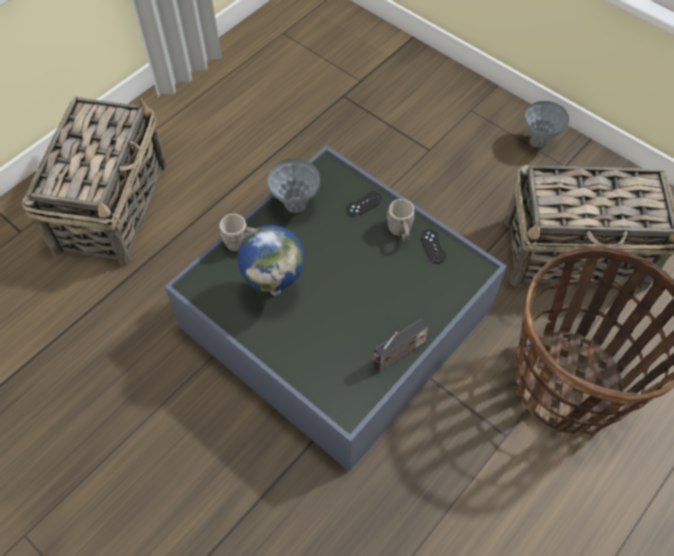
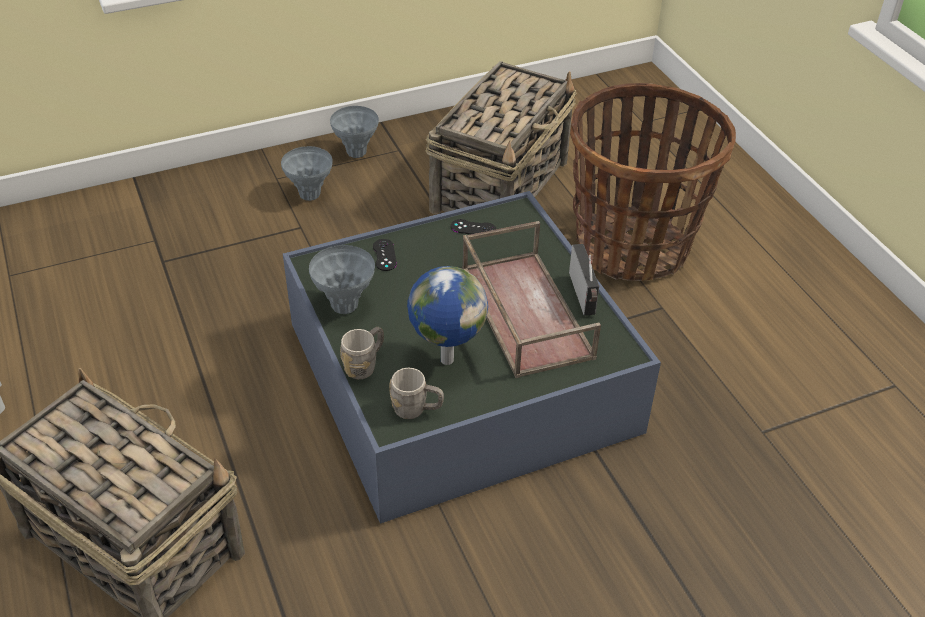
camera: 65 degrees left, 15 degrees down
grey mug [387,199,415,242] -> grey mug moved to [389,368,444,419]
none -> grey vase [281,146,333,201]
none -> brown tray [462,221,601,378]

